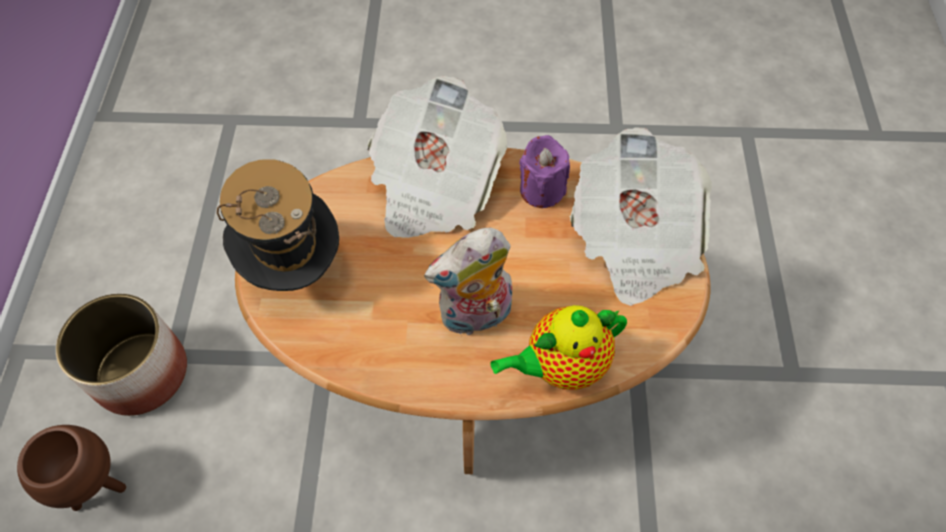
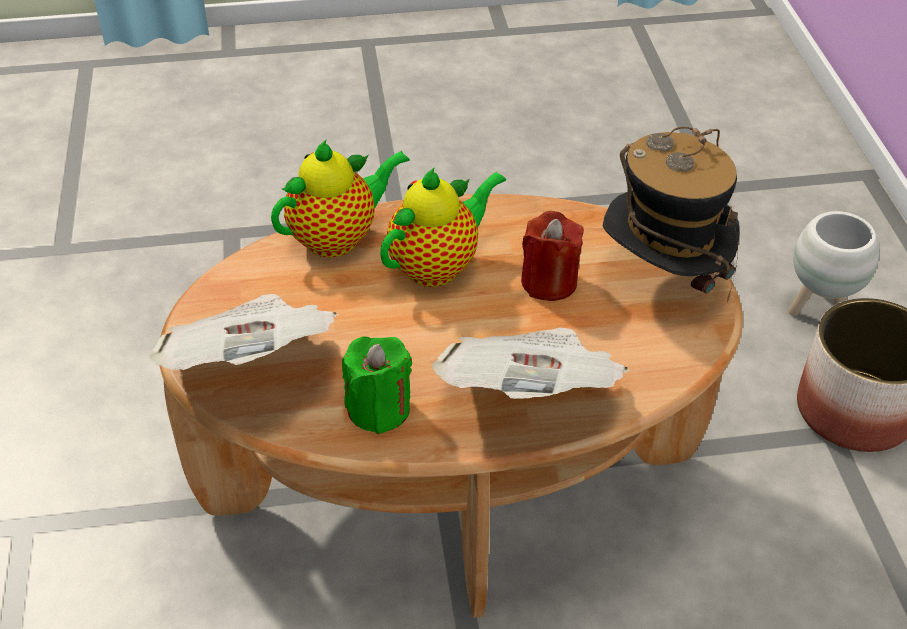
camera: 170 degrees right, 15 degrees down
brown planter [17,425,126,511] -> white planter [788,211,879,316]
plush toy [424,228,512,337] -> teapot [380,167,506,287]
purple candle [519,135,570,208] -> green candle [342,337,412,434]
none -> red candle [521,211,584,301]

